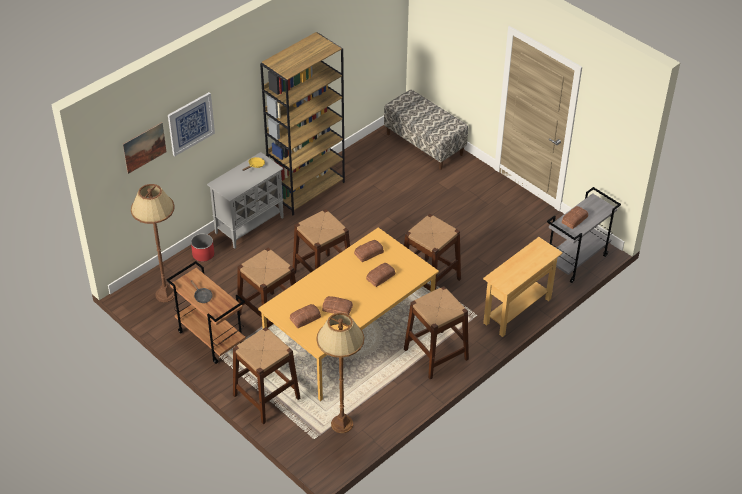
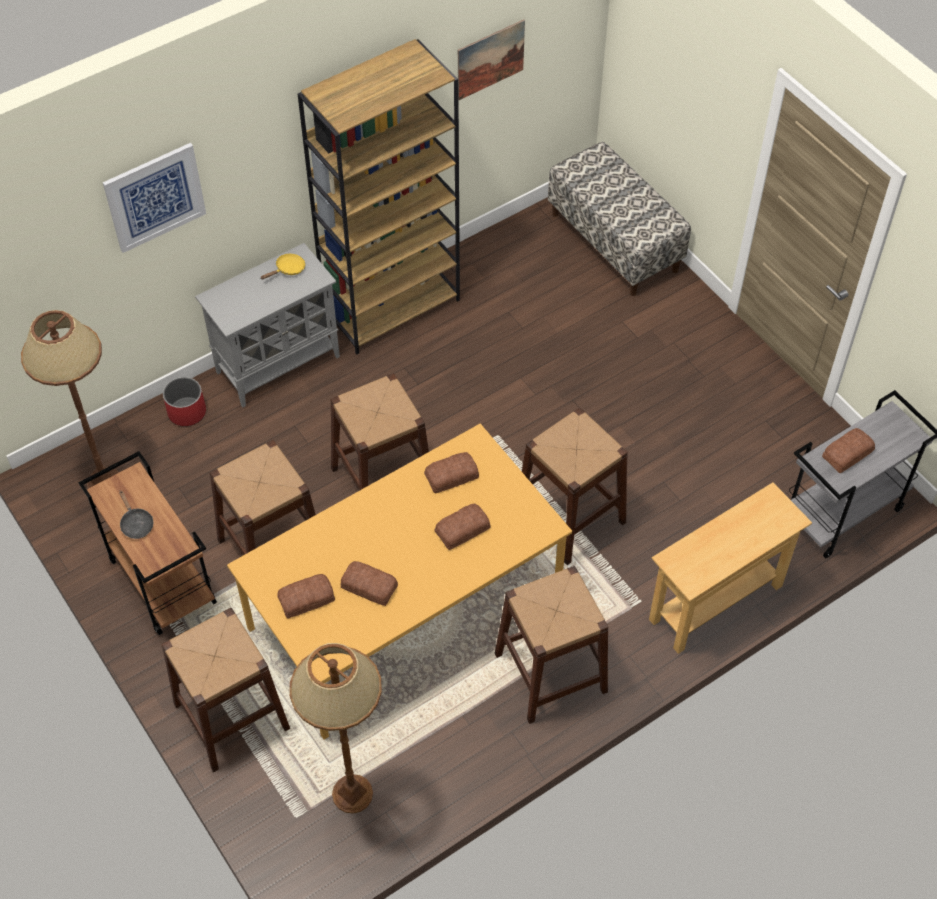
camera: 10 degrees right, 10 degrees up
picture [123,122,167,174] -> picture moved to [458,19,525,100]

